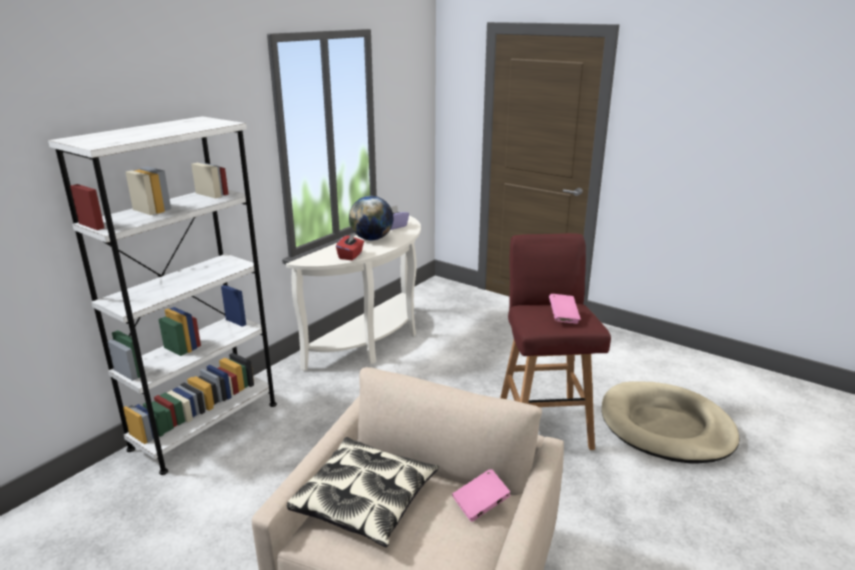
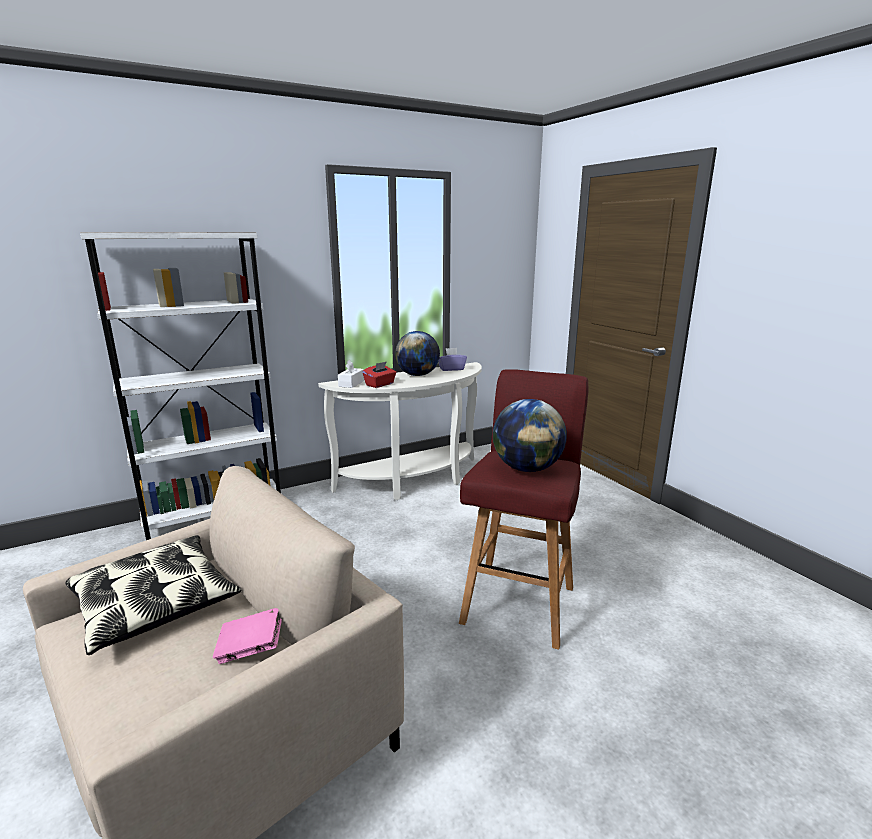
camera: 25 degrees right, 5 degrees down
pink book [549,294,581,324] -> globe [493,399,567,472]
beige dog bed [602,381,740,464] -> none
none -> white tissue box [338,360,364,388]

